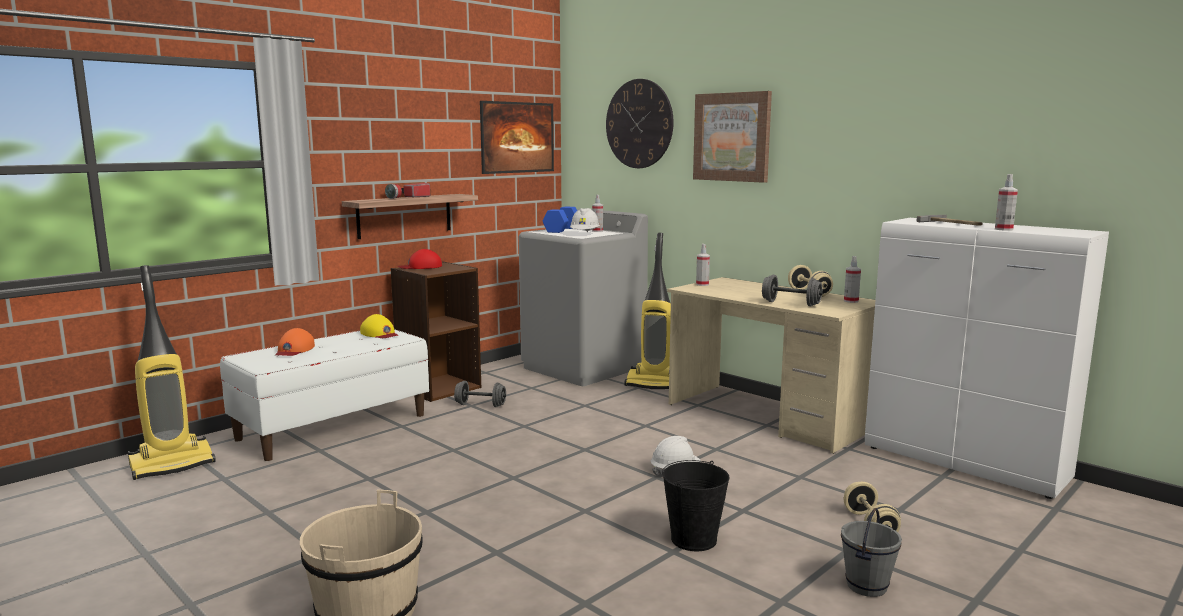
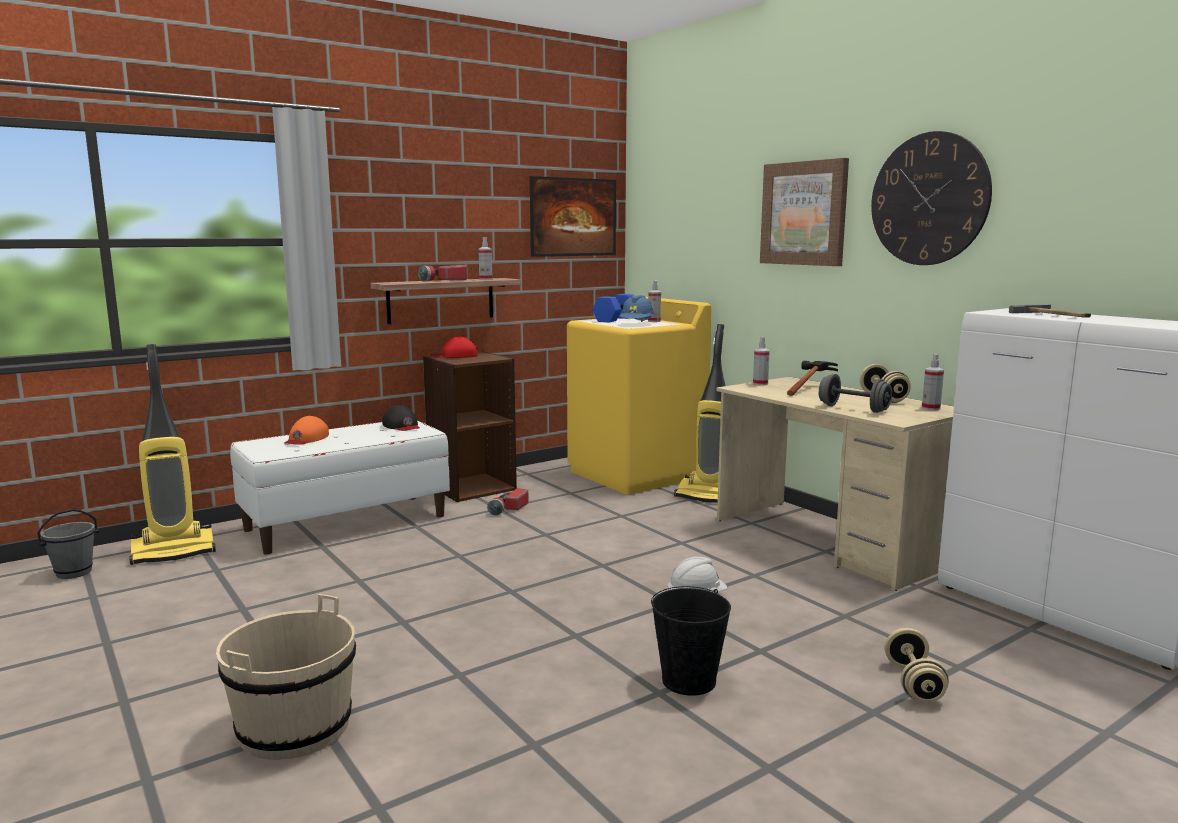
camera: 10 degrees right, 0 degrees up
yellow cap [360,314,398,338] -> black cap [382,405,420,431]
grey dumbbell [454,381,506,407] -> flashlight [487,488,529,516]
grey washing machine [519,209,648,386] -> yellow washing machine [567,297,711,495]
white hard hat [570,208,600,232] -> blue hard hat [620,295,654,322]
wall clock [606,79,674,168] -> wall clock moved to [871,131,992,265]
grey bucket [841,508,902,597] -> grey bucket moved to [37,509,99,579]
spray bottle [995,174,1018,231] -> spray bottle moved to [478,237,492,280]
none -> hammer [787,361,838,396]

